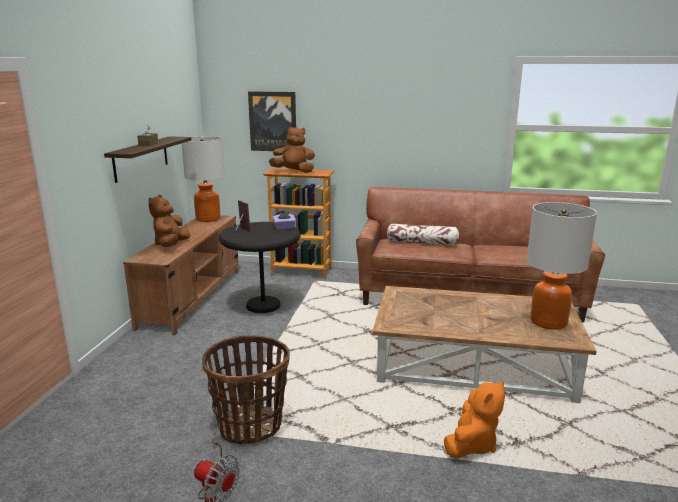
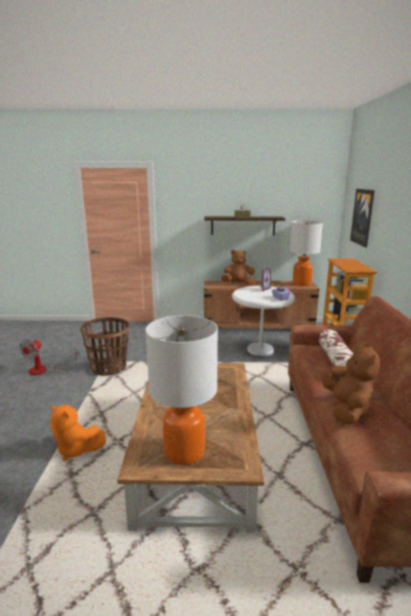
camera: 80 degrees right, 0 degrees up
black side table [219,222,300,313] -> white side table [232,286,295,356]
brown plush toy [269,126,315,173] -> brown plush toy moved to [322,344,380,424]

